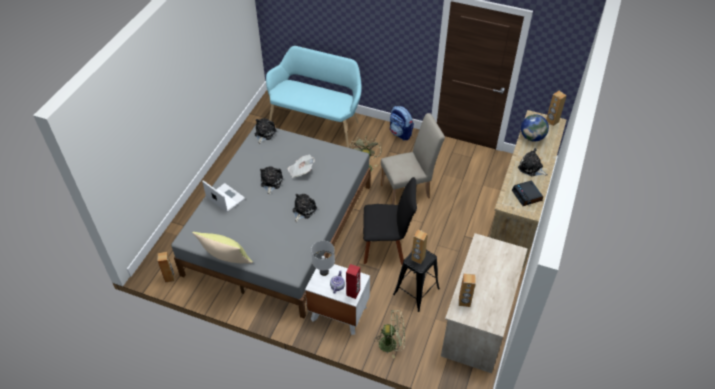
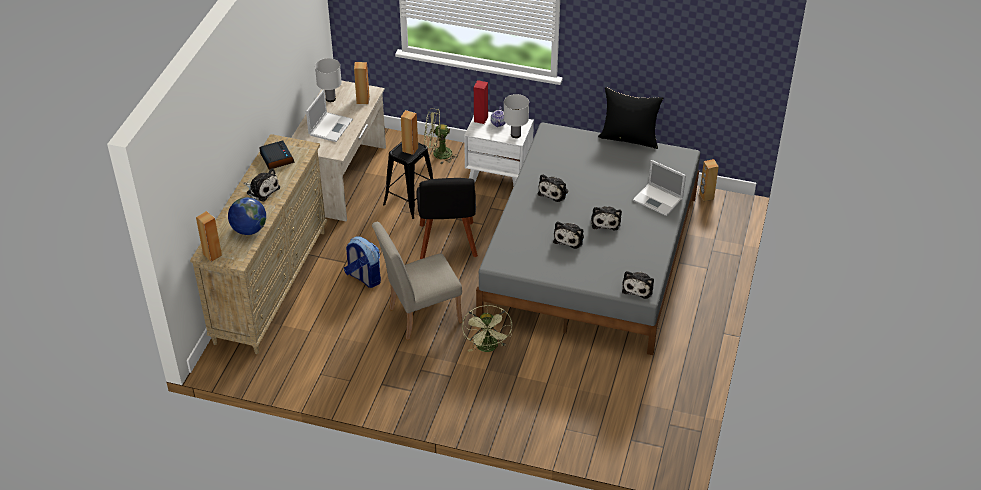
camera: 175 degrees right, 5 degrees down
yellow pillow [192,232,253,264] -> black pillow [598,87,663,149]
turquoise bench [266,46,362,148] -> none
newspaper [288,155,315,178] -> plush toy [553,222,584,249]
black chair [363,177,417,265] -> black chair turned 90 degrees counterclockwise [417,178,478,259]
backpack [390,106,414,140] -> backpack moved to [344,236,381,288]
none -> laptop [306,89,353,142]
none -> white table lamp [315,58,342,102]

